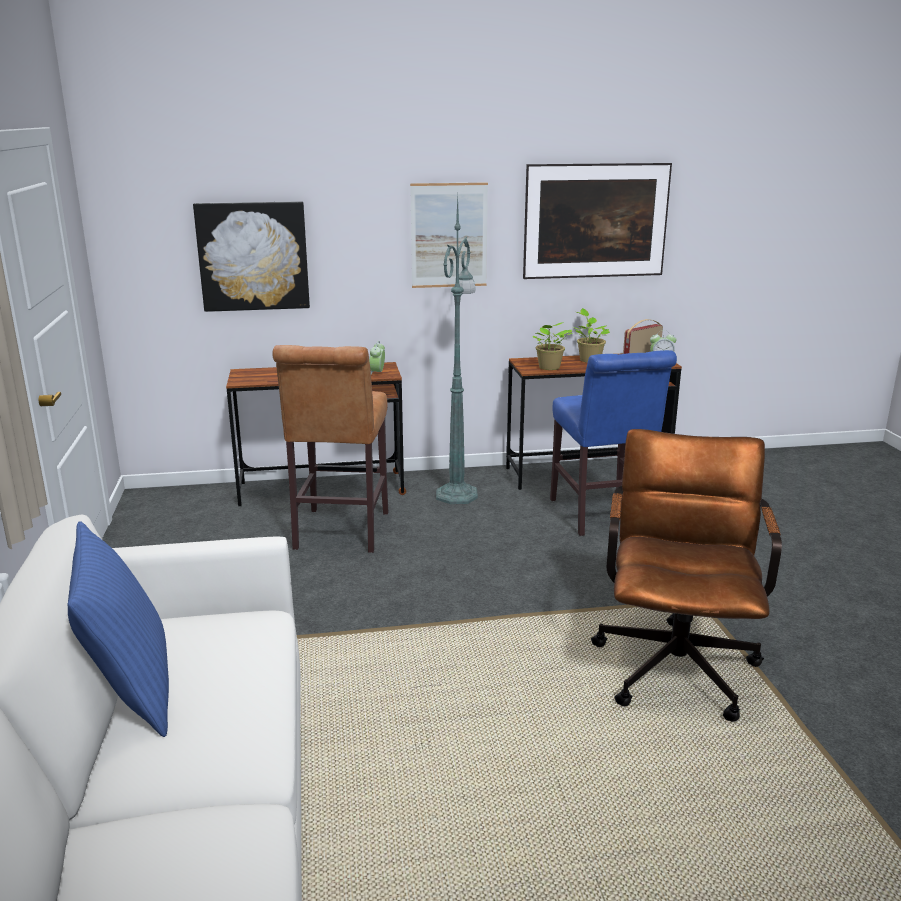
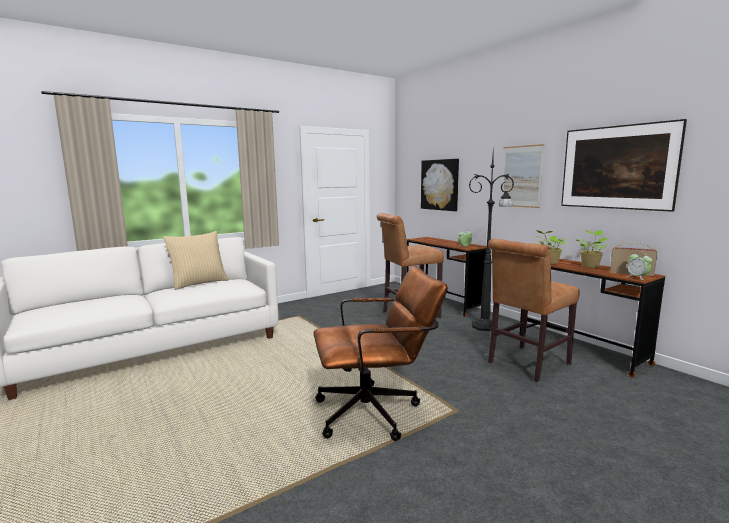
camera: 65 degrees right, 10 degrees down
blue pillow [67,521,169,737] -> beige pillow [163,231,229,290]
green floor lamp [436,195,478,504] -> black floor lamp [469,156,514,331]
blue chair [550,350,677,536] -> brown chair [488,239,580,382]

